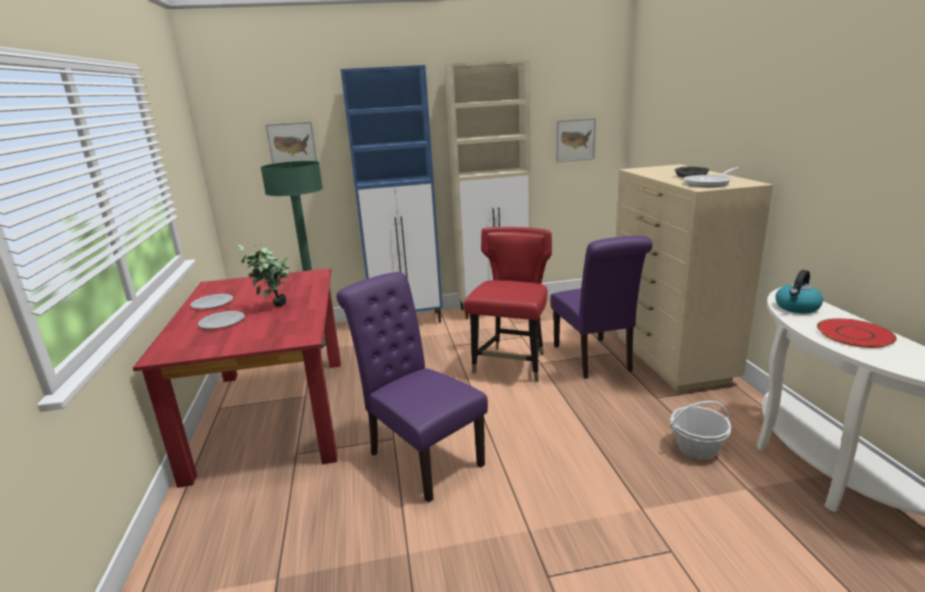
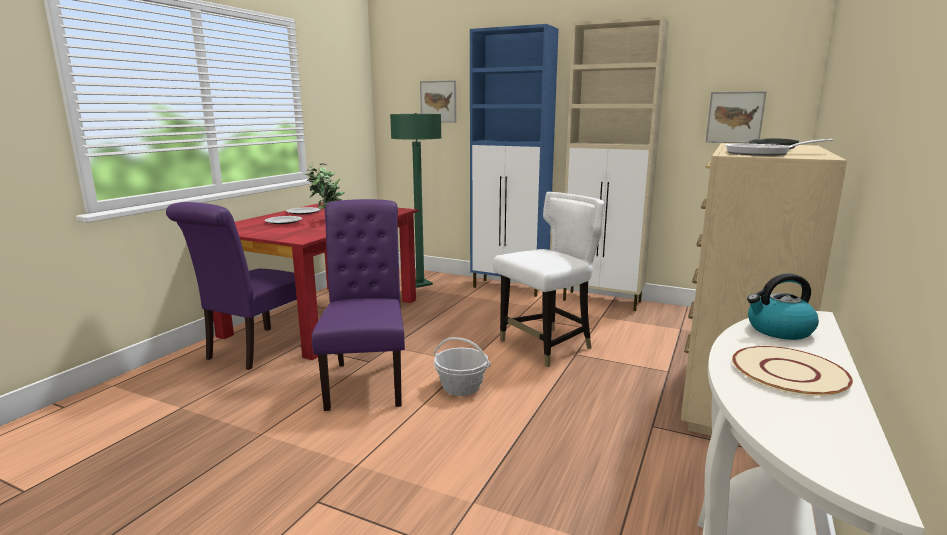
camera: 35 degrees right, 5 degrees down
red chair [464,227,552,382] -> white chair [493,192,604,367]
purple chair [550,236,653,379] -> purple chair moved to [166,202,297,370]
basket [670,401,732,460] -> basket moved to [434,337,491,396]
red plate [817,318,897,348] -> beige plate [732,346,853,396]

